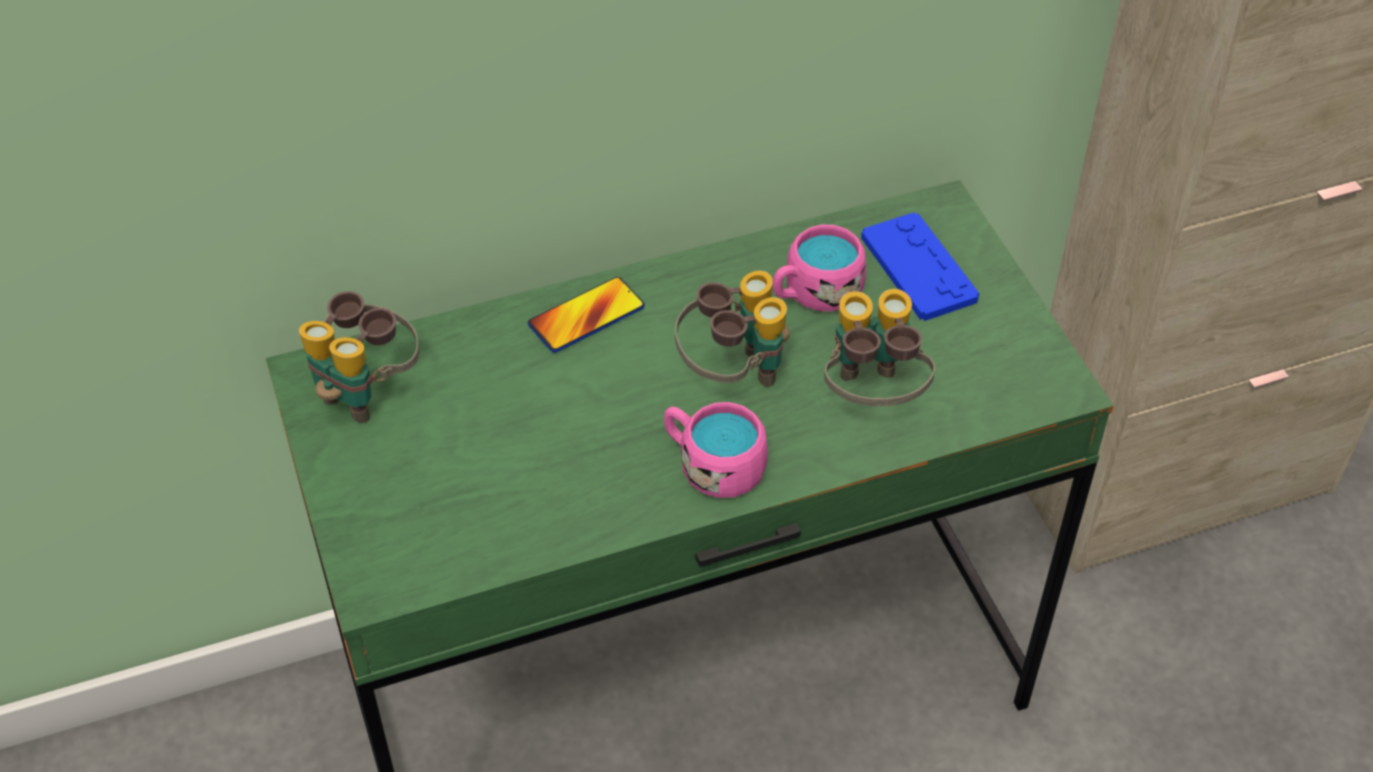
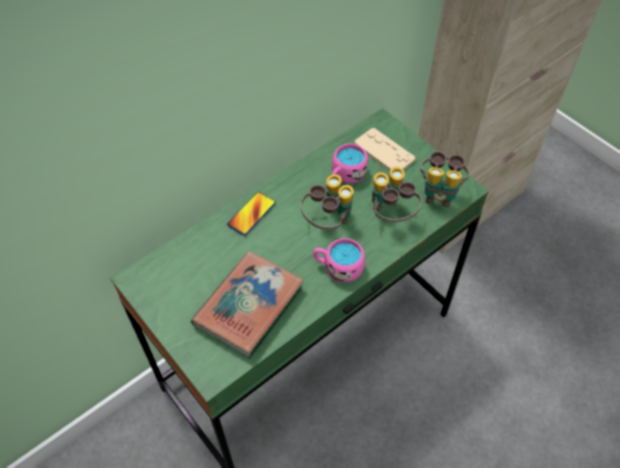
camera: 20 degrees left, 5 degrees up
binoculars [299,291,419,423] -> binoculars moved to [420,151,469,208]
blue game controller [861,212,979,321] -> beige game controller [354,128,416,171]
none -> book [191,251,304,359]

